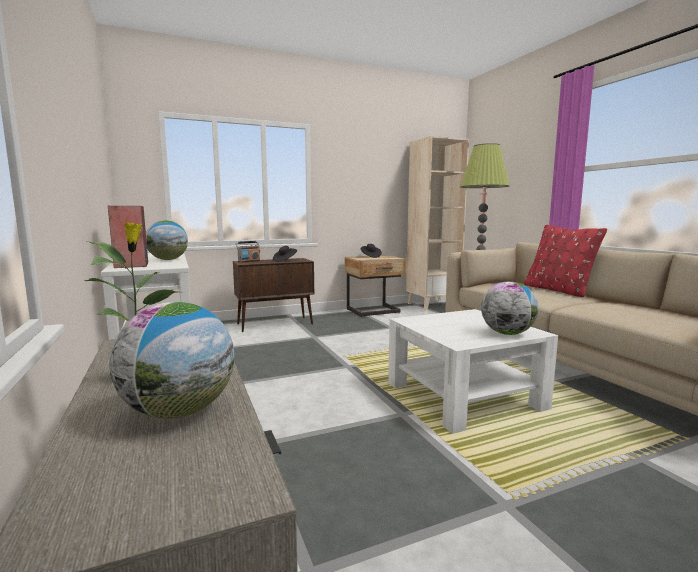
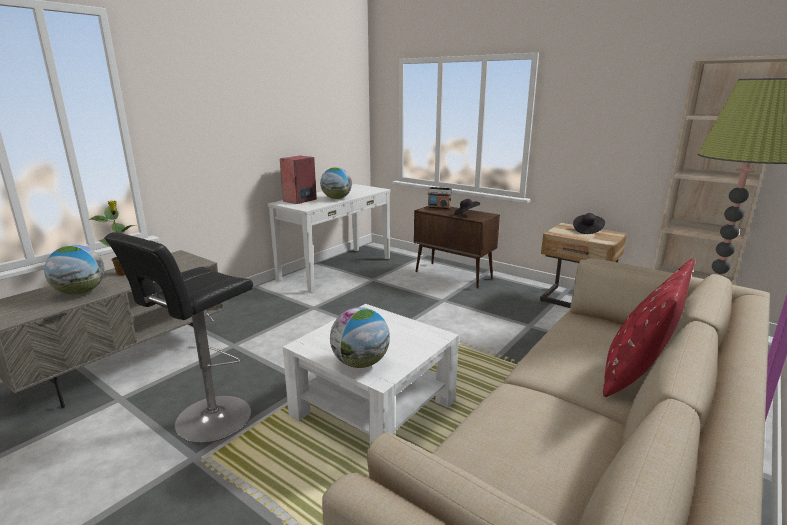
camera: 60 degrees right, 10 degrees up
none -> black stool [104,232,253,443]

